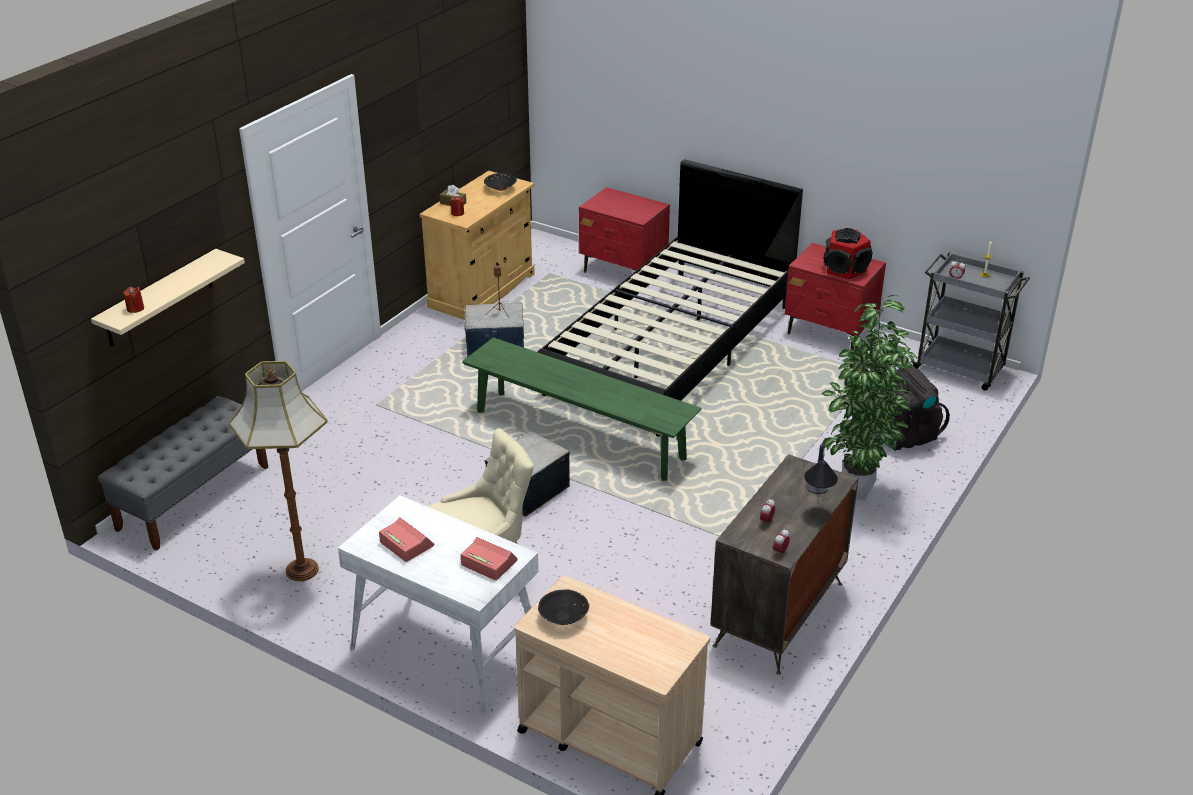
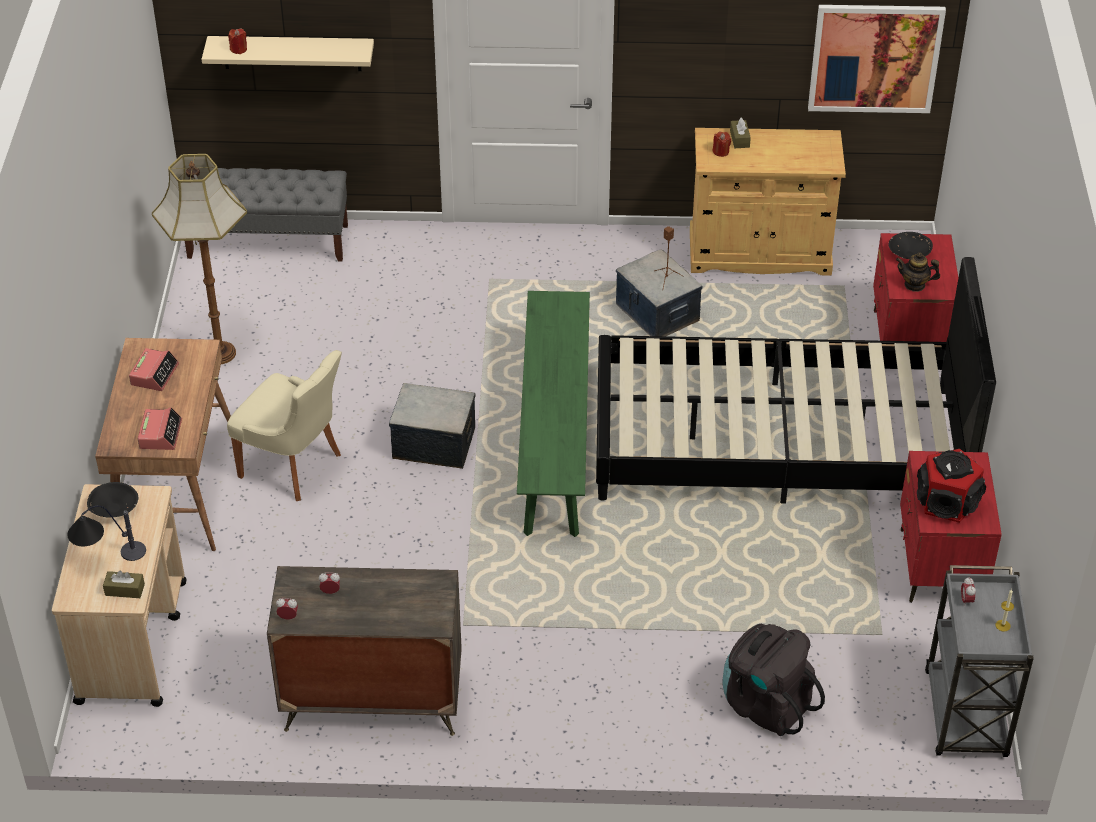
camera: 60 degrees right, 10 degrees up
white desk [338,496,539,714] -> brown desk [95,338,231,551]
black bowl [484,173,517,191] -> black bowl moved to [888,232,933,259]
table lamp [804,444,838,494] -> table lamp moved to [67,505,146,561]
potted plant [822,295,919,500] -> none
none -> brown tissue box [103,571,145,598]
none -> picture [808,5,946,113]
none -> teapot [896,252,940,292]

